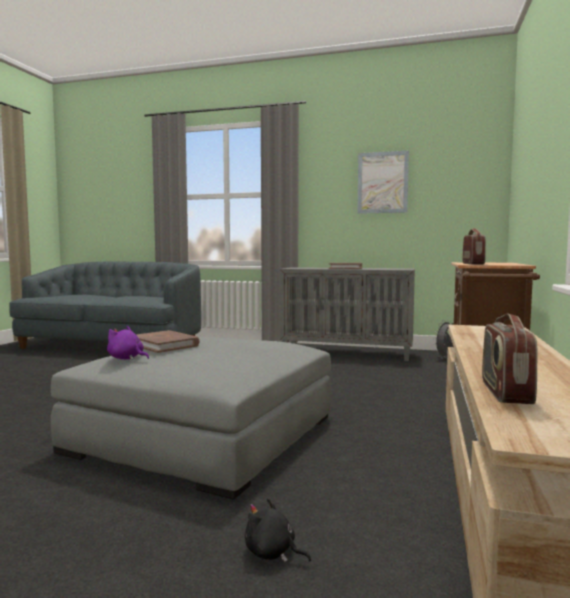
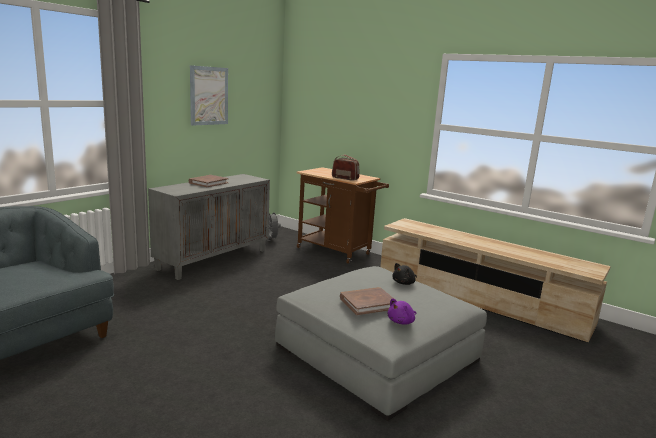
camera: 70 degrees left, 10 degrees up
black plush toy [245,498,311,562] -> black plush toy moved to [392,263,417,285]
radio [482,313,537,404] -> none

